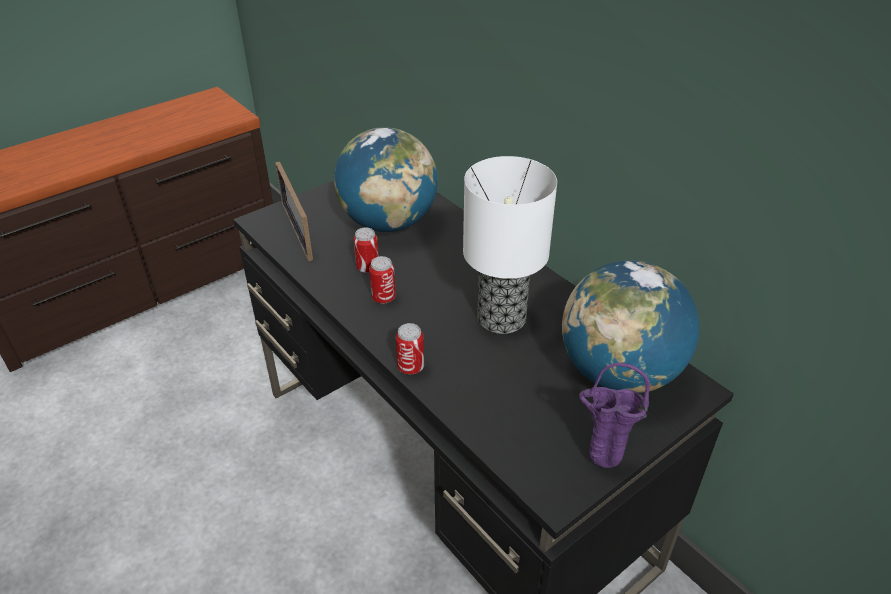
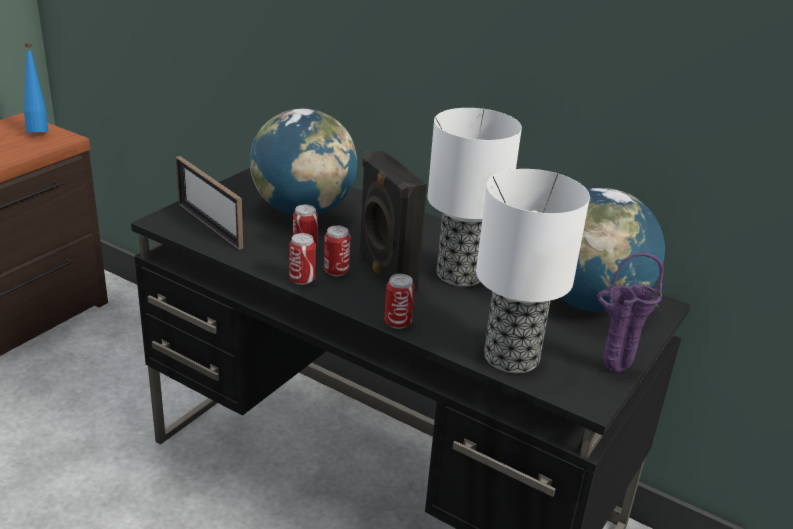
camera: 20 degrees left, 10 degrees down
none -> blue bottle [24,44,48,133]
none -> can [289,233,316,285]
none -> black speaker [358,150,427,292]
none -> table lamp [476,169,590,373]

